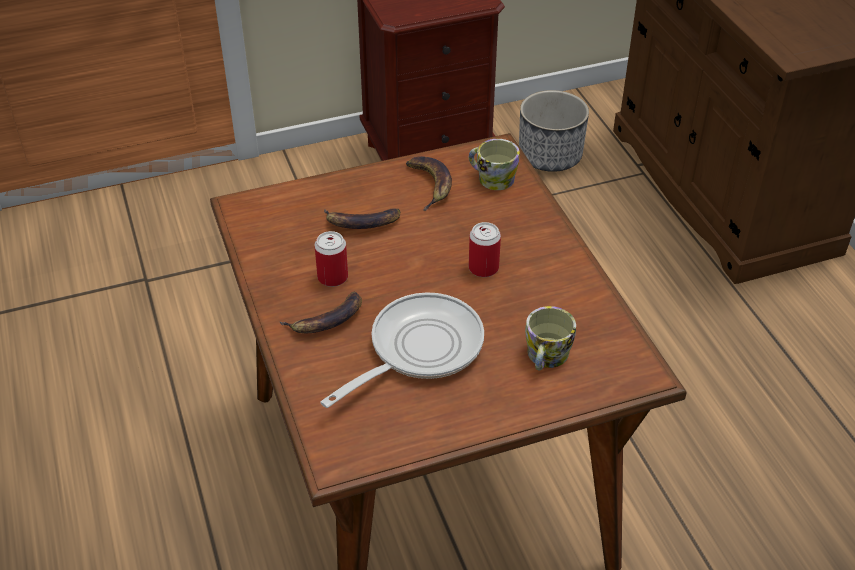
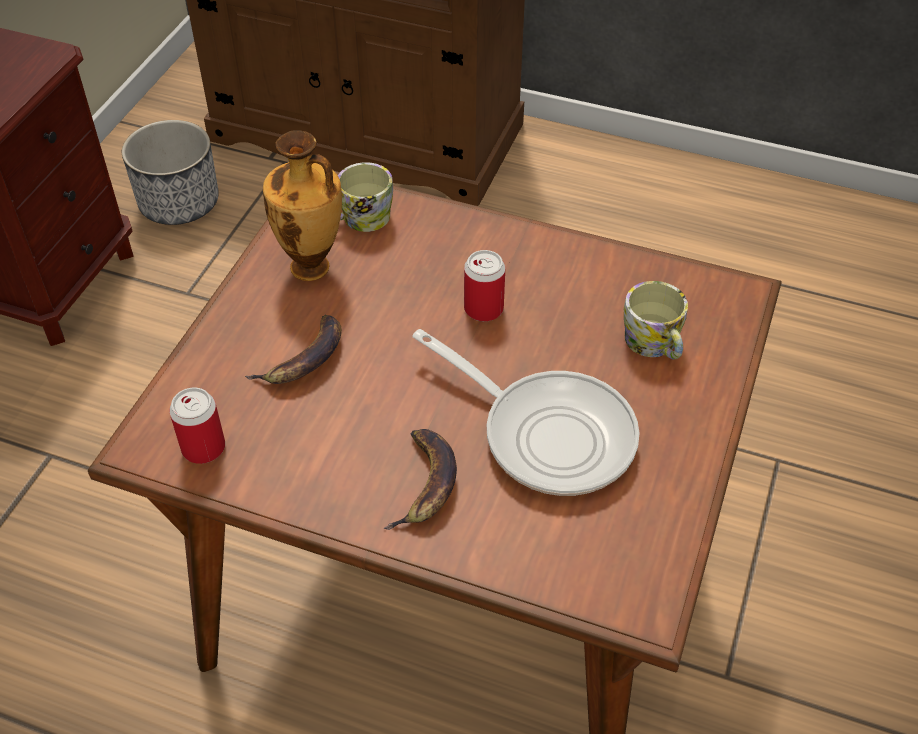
camera: 50 degrees left, 5 degrees up
can [315,231,348,287] -> can moved to [169,387,225,464]
frying pan [321,292,484,408] -> frying pan turned 135 degrees clockwise [412,329,640,496]
banana [406,156,452,211] -> vase [263,130,342,281]

